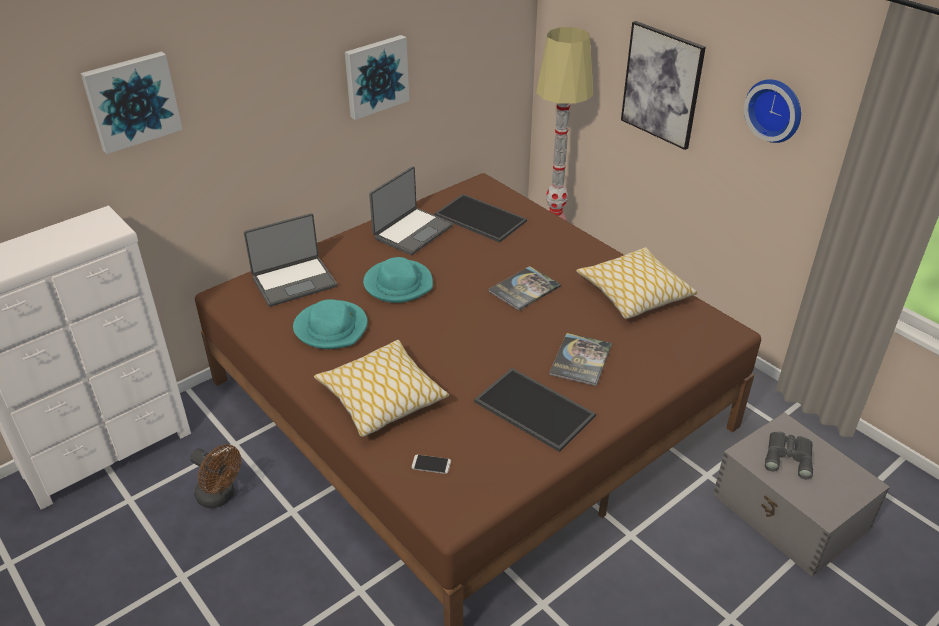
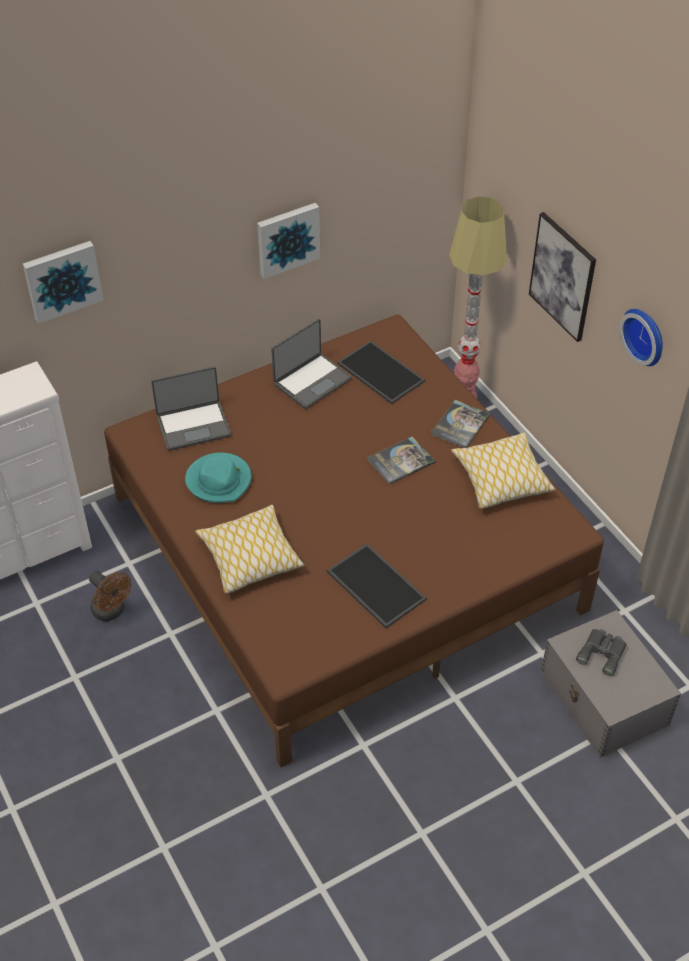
camera: 10 degrees right, 10 degrees up
turquoise hat [363,257,433,303] -> none
phone [411,455,451,474] -> none
book [549,333,612,386] -> book moved to [431,400,490,448]

